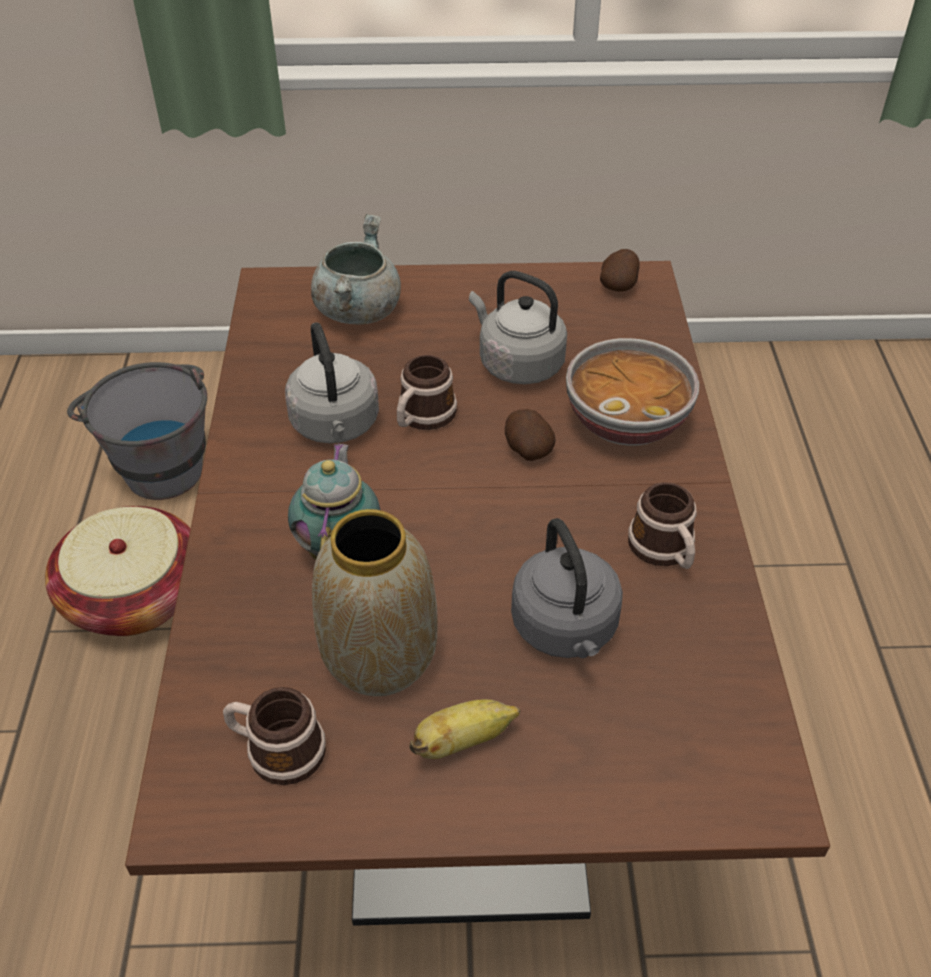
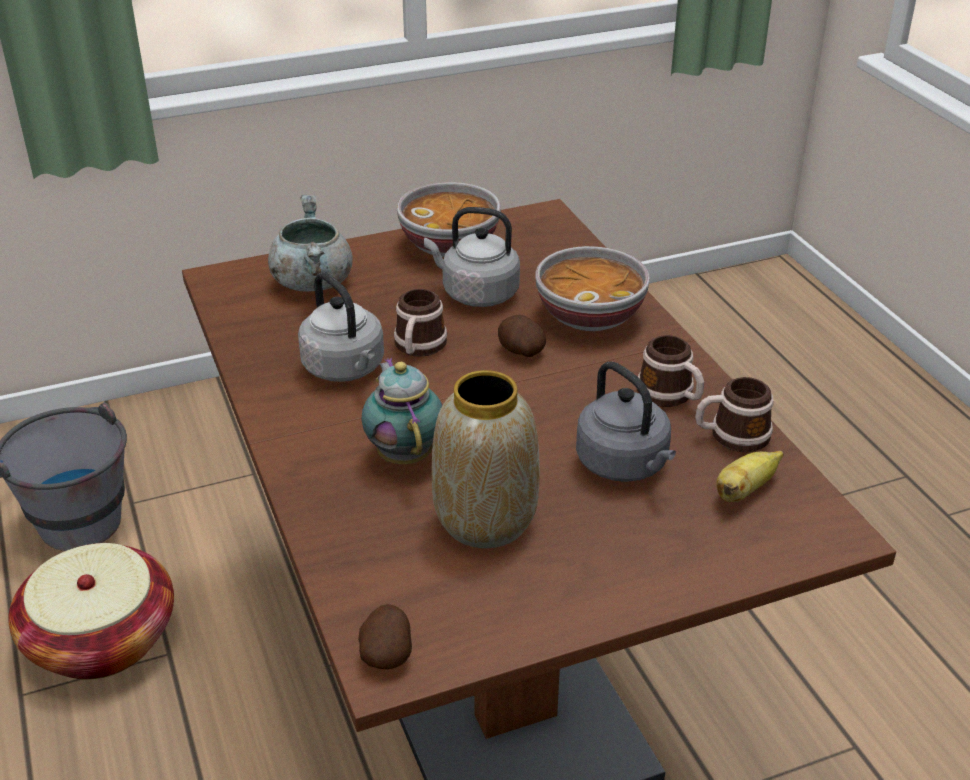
camera: 20 degrees left, 10 degrees down
mug [223,687,326,785] -> mug moved to [695,377,774,452]
banana [410,699,520,759] -> banana moved to [716,450,784,502]
potato [600,249,640,292] -> potato moved to [358,604,412,669]
none -> bowl [397,182,501,257]

